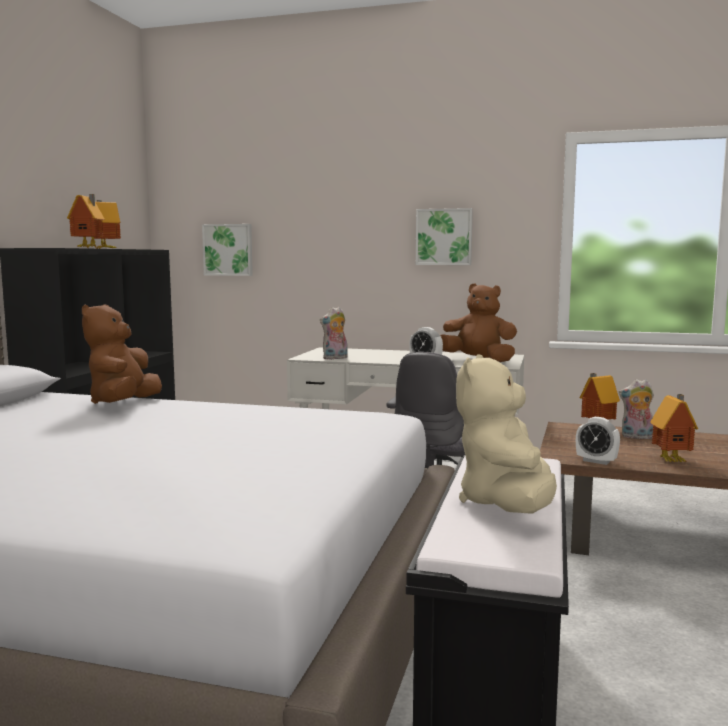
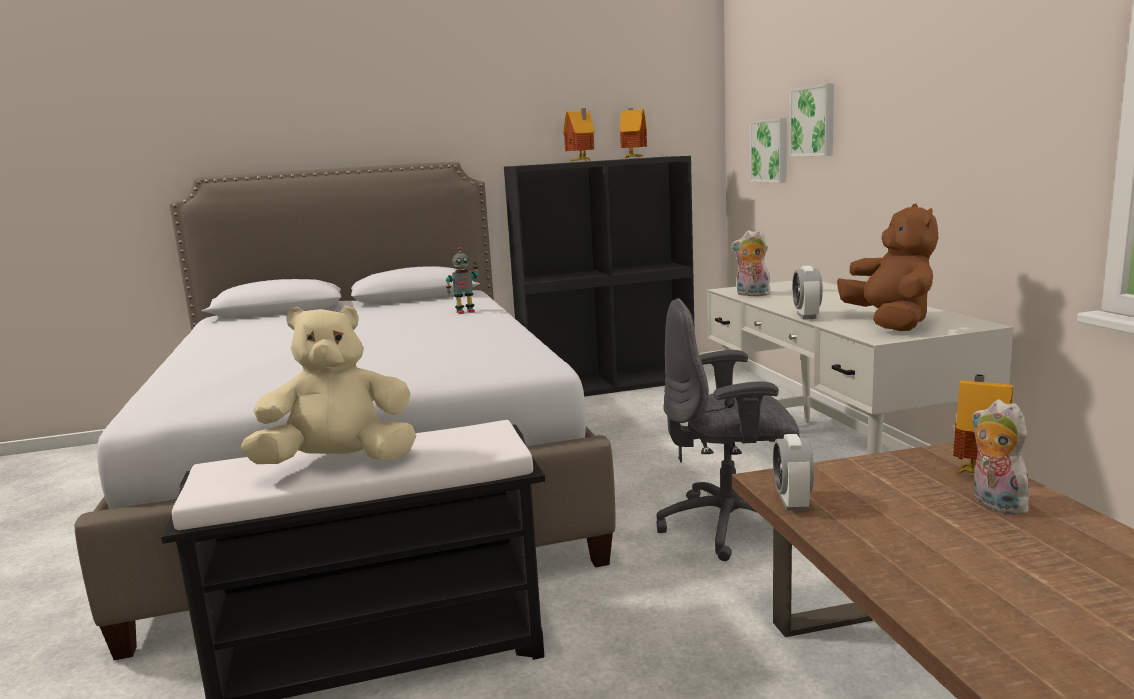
camera: 60 degrees right, 5 degrees up
brown plush toy [82,304,162,404] -> toy robot [446,247,478,314]
picture [416,208,473,265] -> picture moved to [789,83,834,157]
toy house [650,394,698,462] -> none

